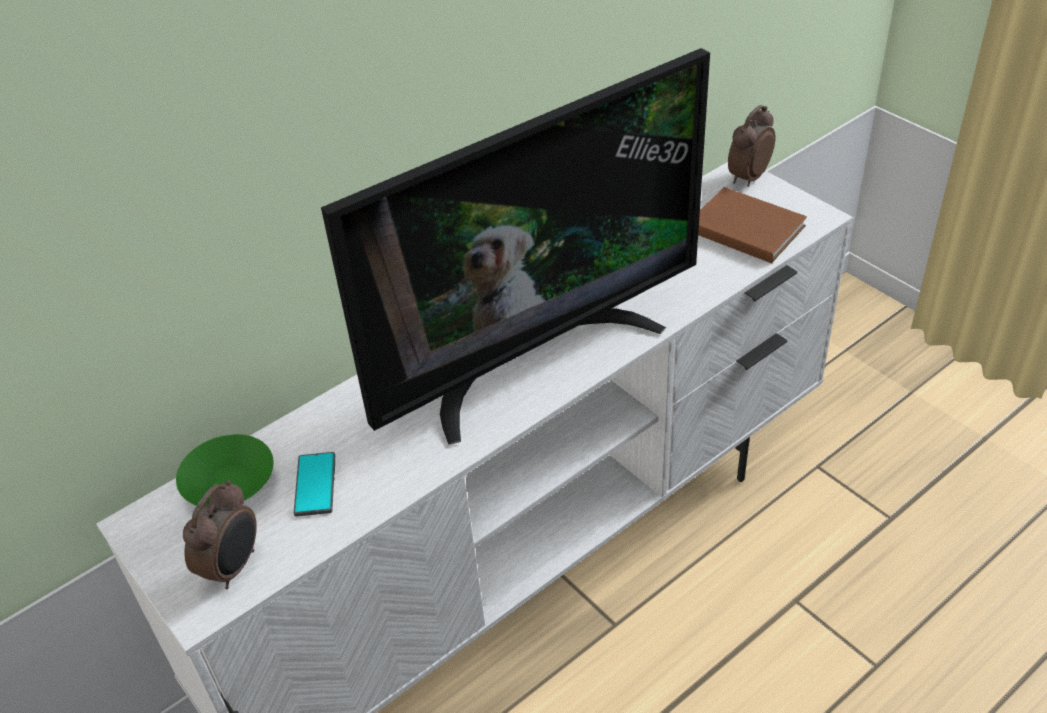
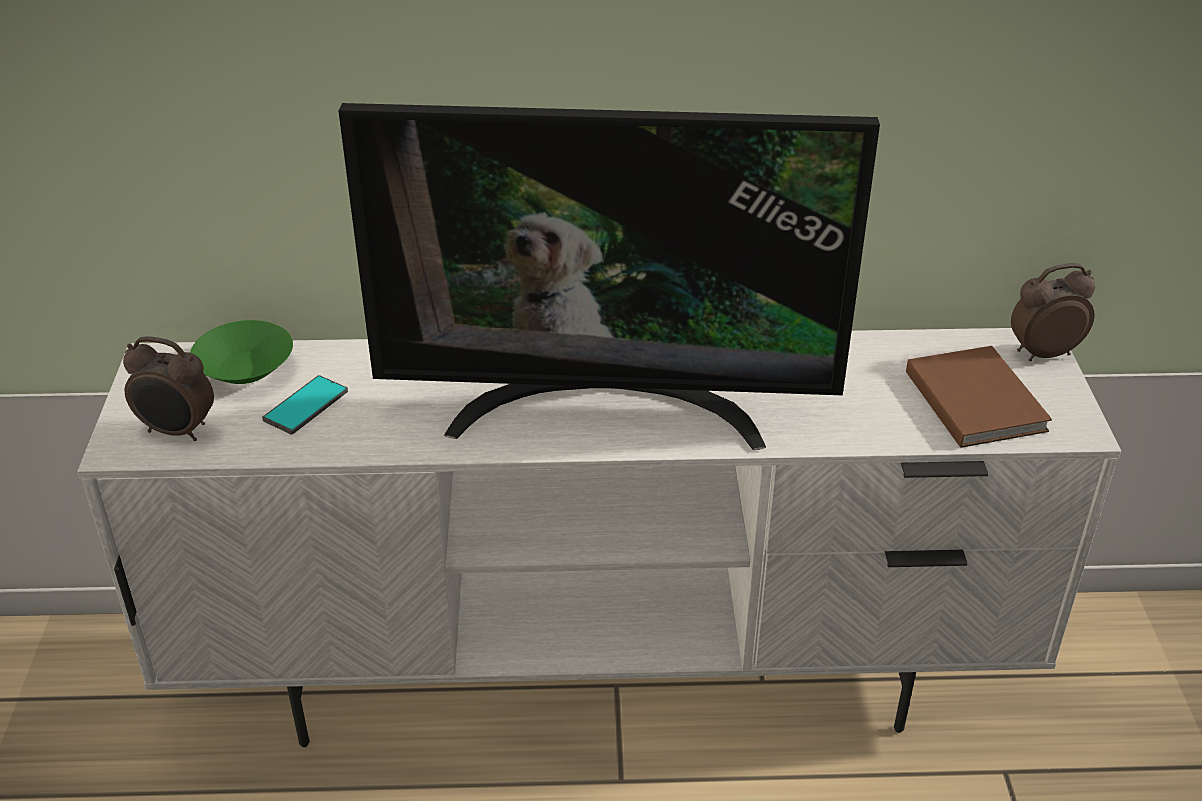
camera: 35 degrees right, 5 degrees down
alarm clock [183,480,257,589] -> alarm clock turned 45 degrees clockwise [123,336,214,441]

